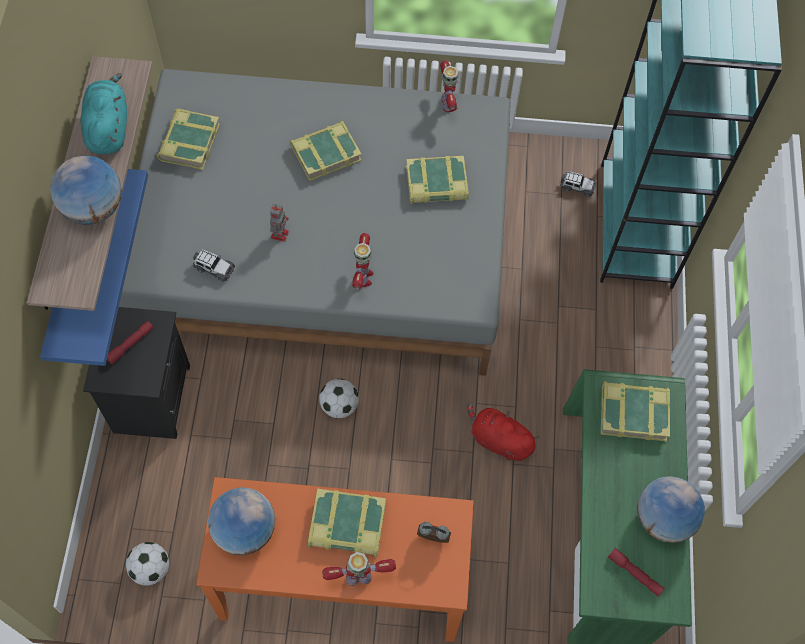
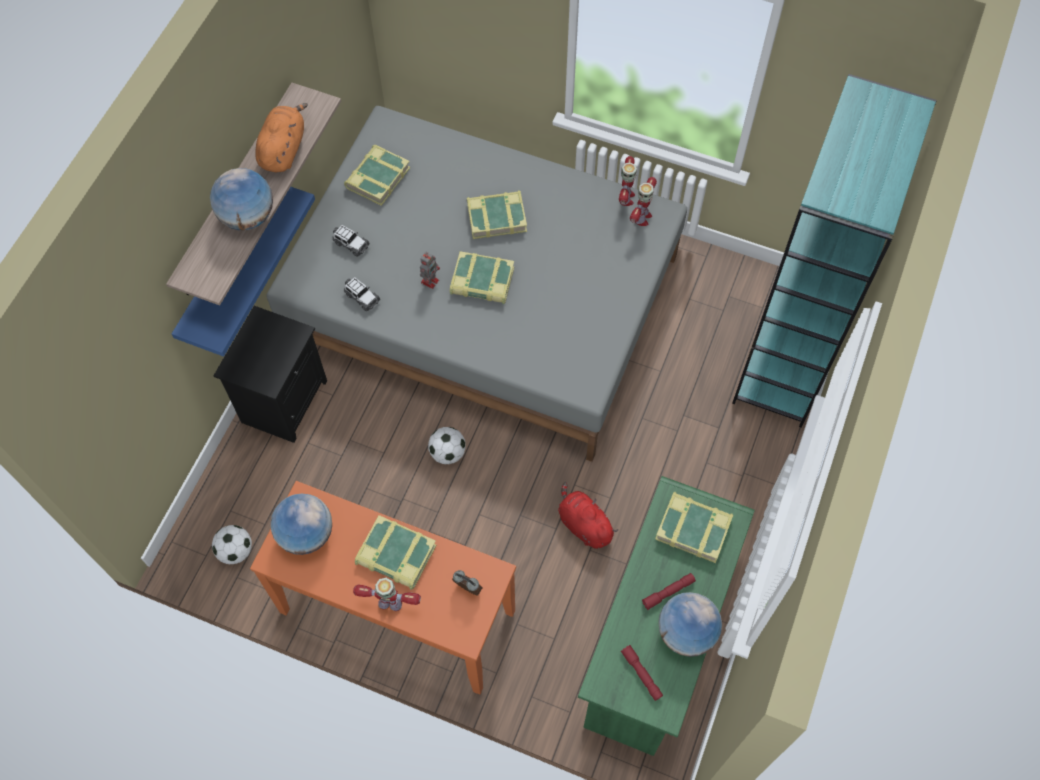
camera: 20 degrees right, 0 degrees up
turquoise plush toy [81,73,127,154] -> orange plush toy [255,103,308,172]
red flashlight [107,321,154,365] -> red flashlight moved to [642,573,696,610]
toy robot [352,233,374,290] -> toy robot moved to [630,177,657,226]
book [406,156,469,204] -> book moved to [450,251,514,304]
toy car [560,171,596,197] -> toy car moved to [332,225,370,257]

